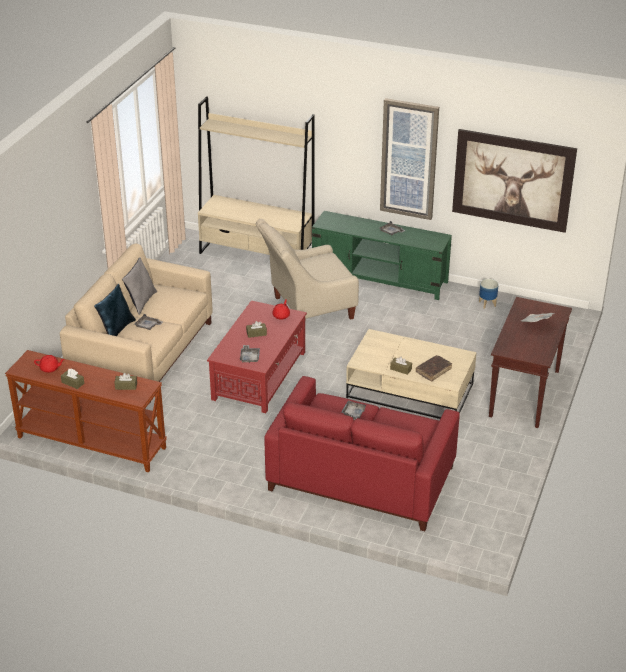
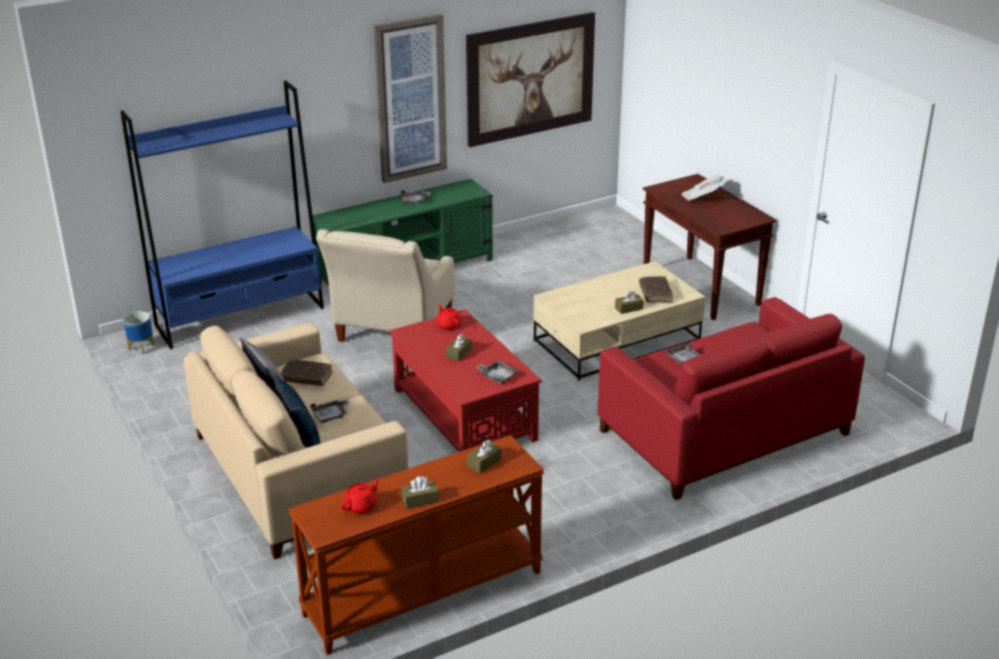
camera: 50 degrees left, 5 degrees down
beige bookcase [198,96,314,255] -> blue bookcase [120,80,324,349]
planter [479,279,499,309] -> planter moved to [123,311,155,354]
none -> brown book [280,359,333,386]

